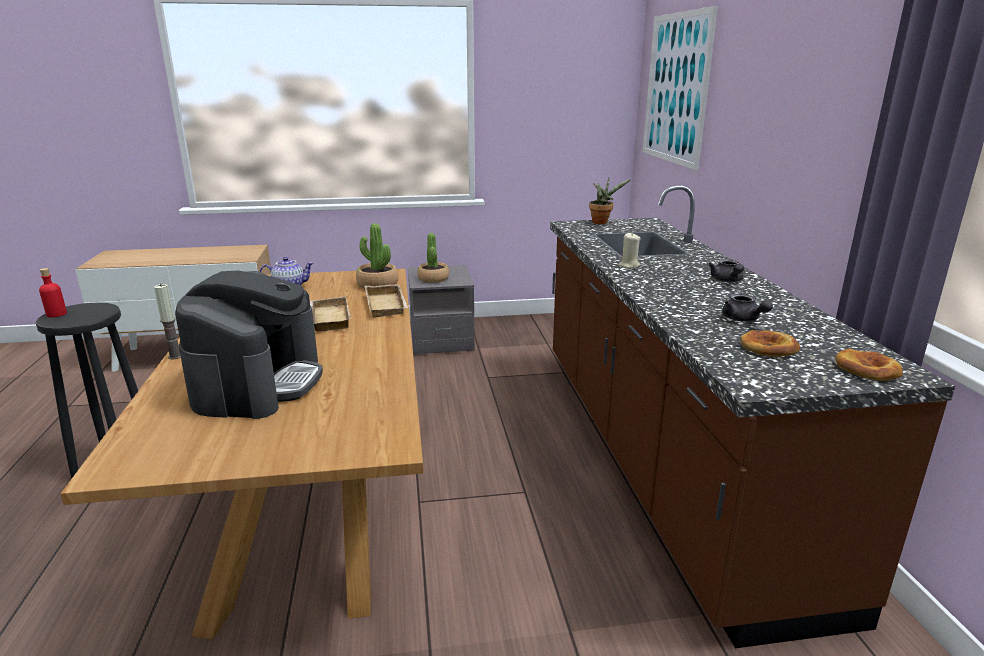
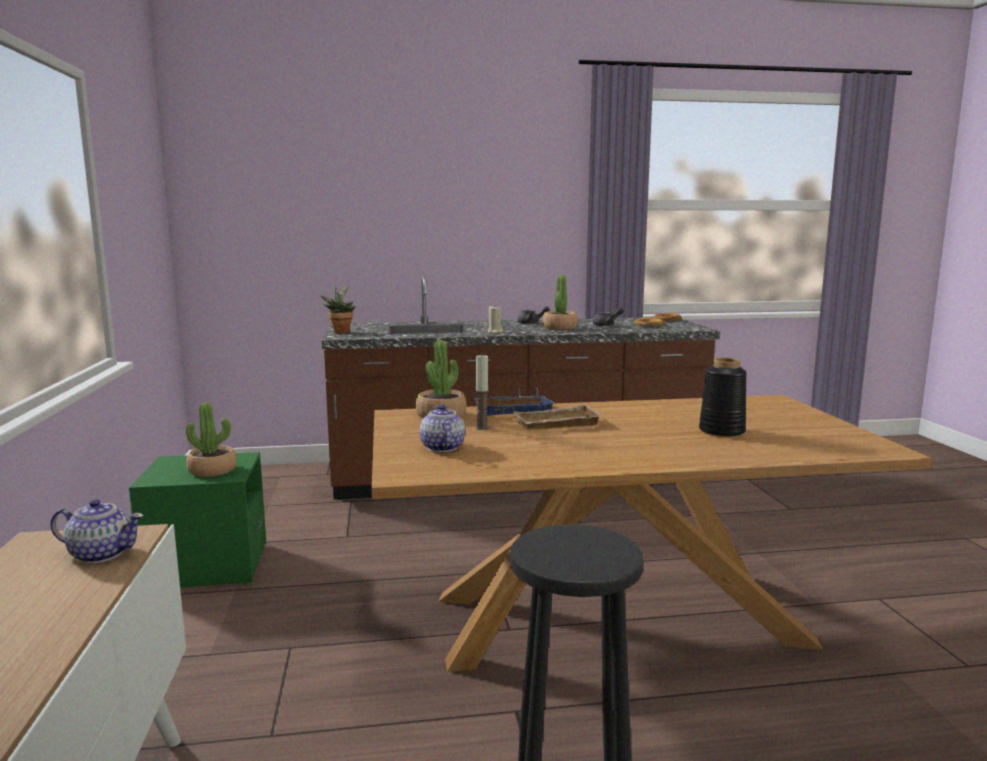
camera: 90 degrees left, 10 degrees down
red bottle [39,268,67,317] -> none
candle [154,284,181,359] -> candle moved to [475,355,489,430]
coffee machine [175,271,323,419] -> black vase [699,357,747,437]
beige tray [365,284,408,318] -> blue tray [473,395,555,415]
grey nightstand [408,265,475,355] -> green nightstand [129,452,266,588]
picture [643,6,718,170] -> none
none -> teapot [51,499,144,563]
none -> potted plant [543,275,578,330]

